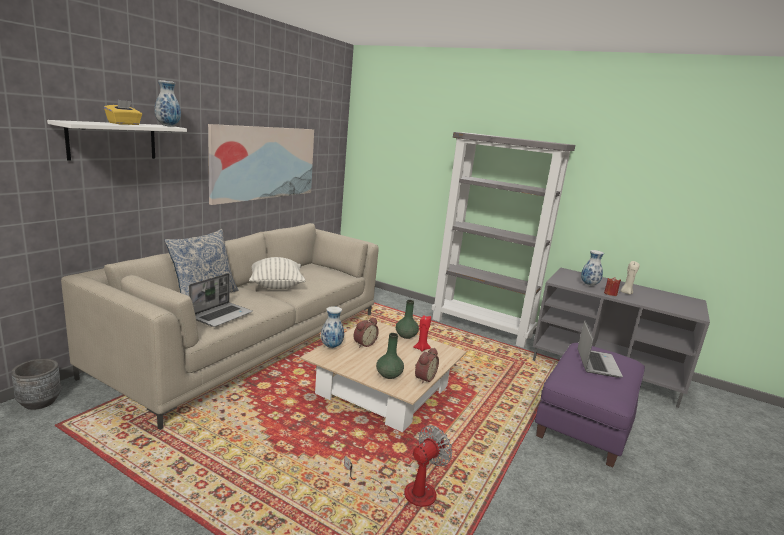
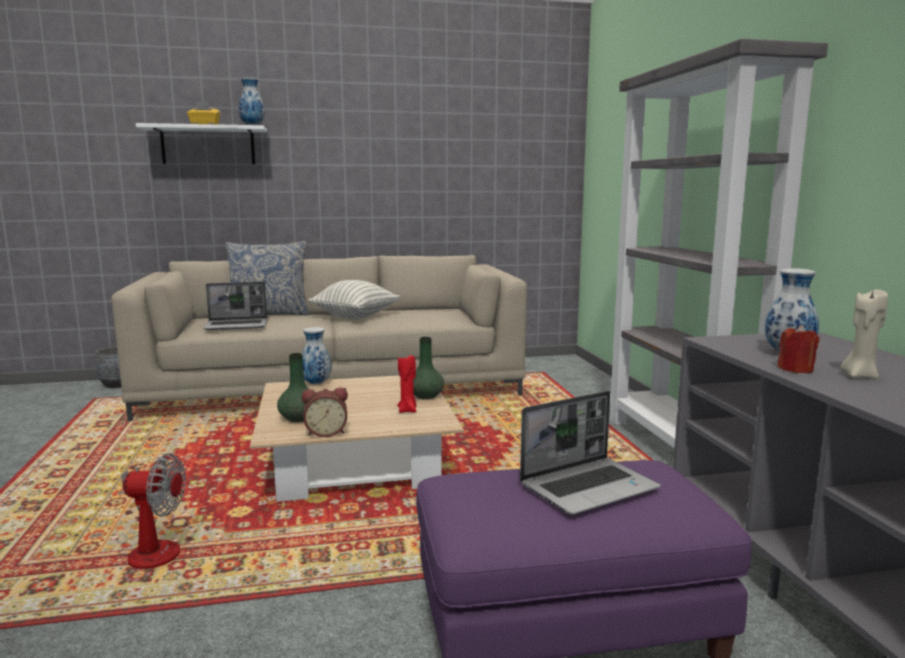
camera: 50 degrees right, 5 degrees down
picture [208,124,314,205] -> none
alarm clock [354,317,379,348] -> none

